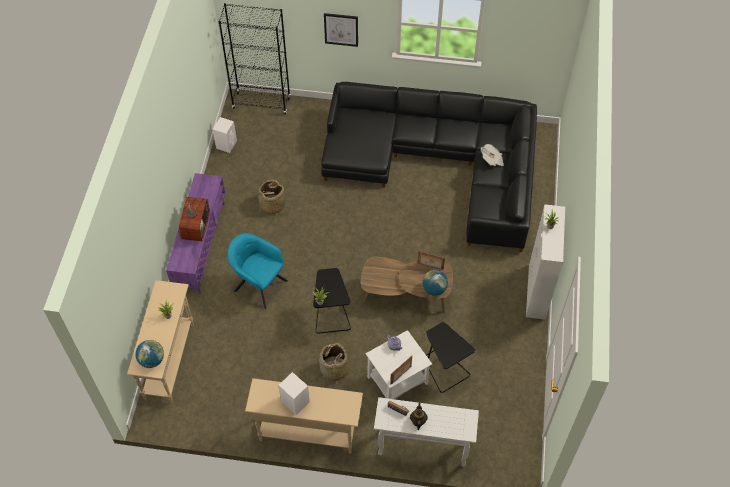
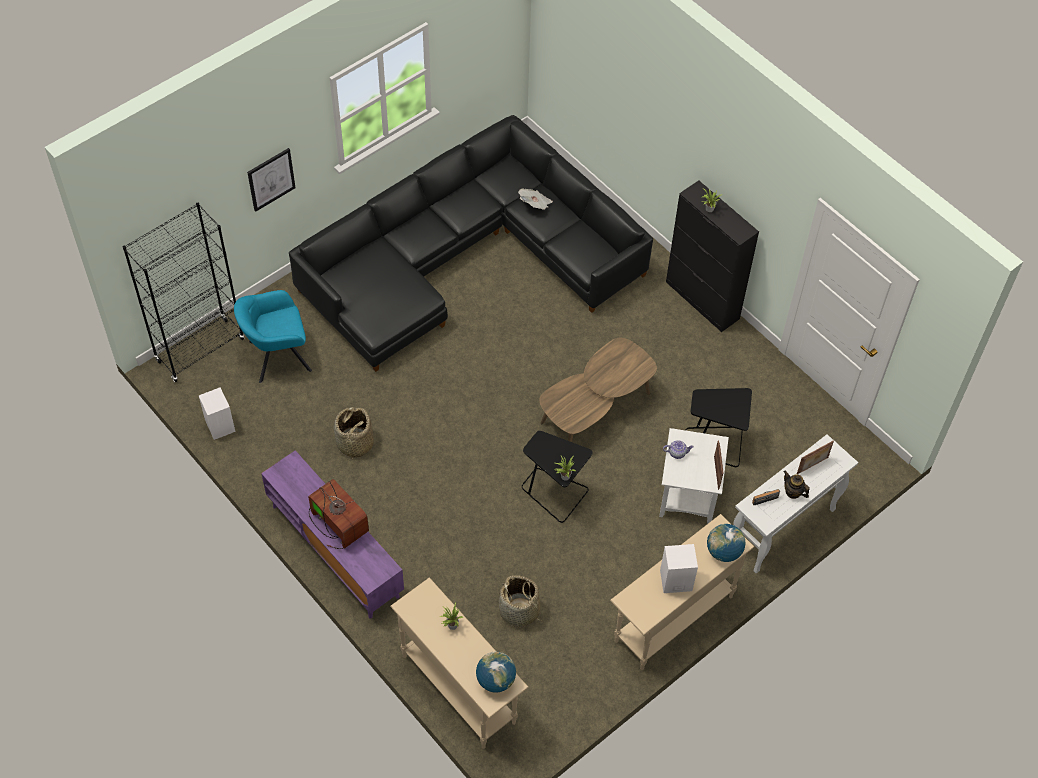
camera: 50 degrees left, 0 degrees up
turquoise armchair [227,233,288,309] -> turquoise armchair moved to [234,290,312,383]
basket [319,343,349,381] -> basket moved to [499,575,543,627]
picture frame [417,251,445,270] -> picture frame moved to [797,440,834,474]
globe [422,270,448,296] -> globe moved to [707,524,745,562]
white cabinet [526,204,565,320] -> black cabinet [666,181,759,332]

